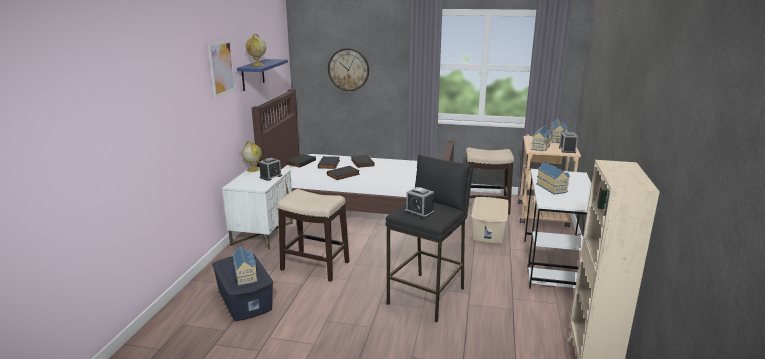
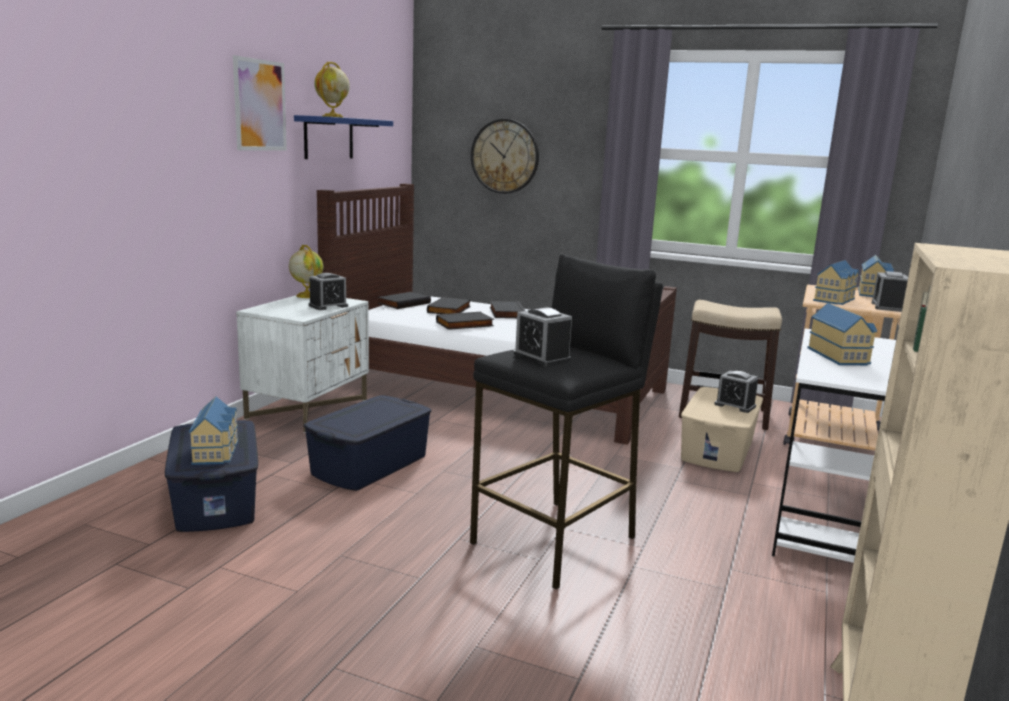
camera: 10 degrees right, 5 degrees down
stool [278,189,349,282] -> blue storage box [304,395,432,491]
none -> alarm clock [715,371,758,413]

